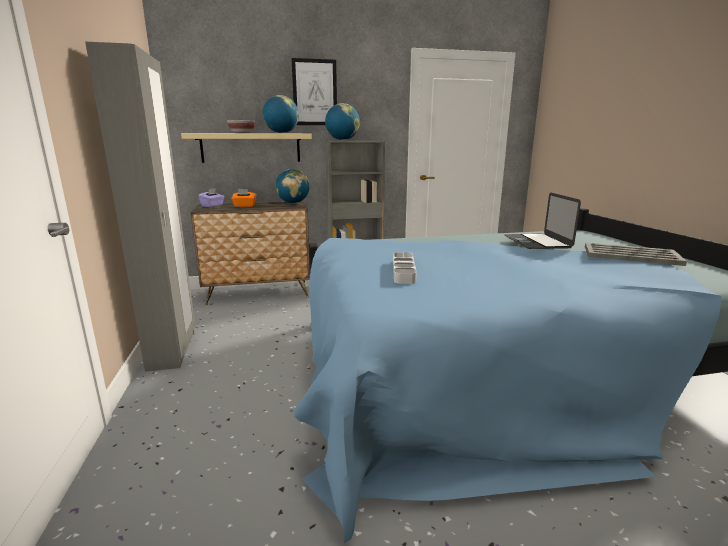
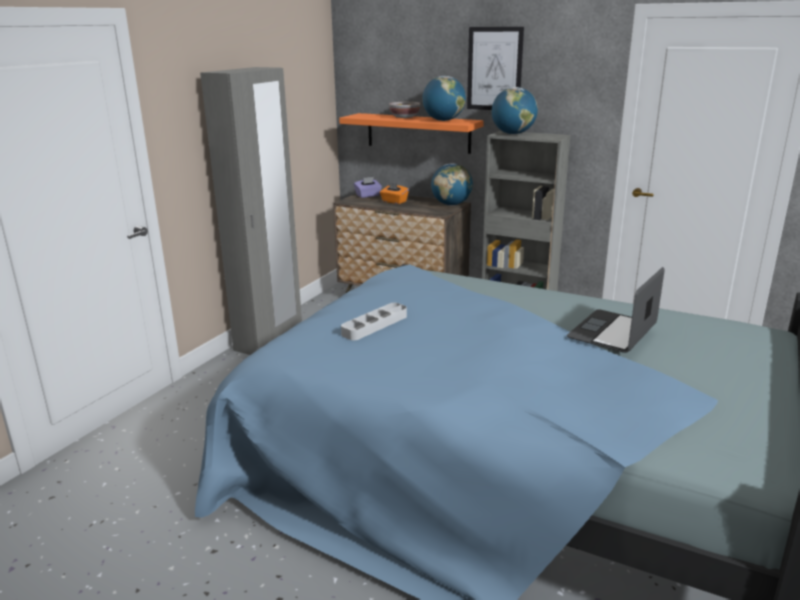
camera: 40 degrees right, 5 degrees up
beige shelf [181,133,312,163] -> orange shelf [339,113,484,154]
grey tray [585,243,687,266] -> none

